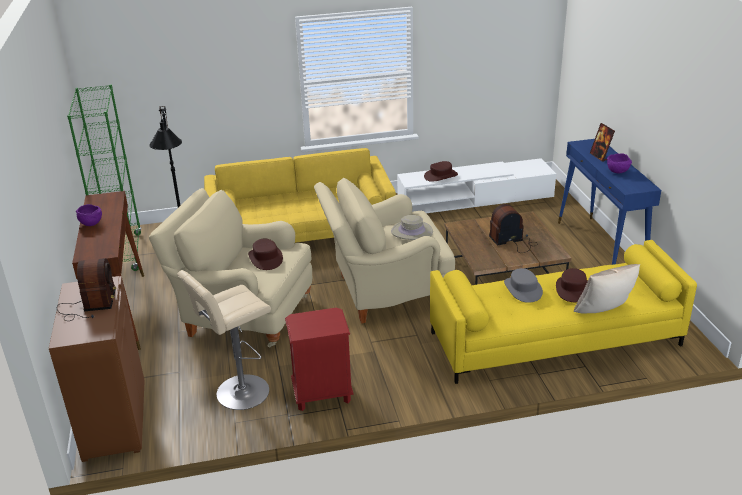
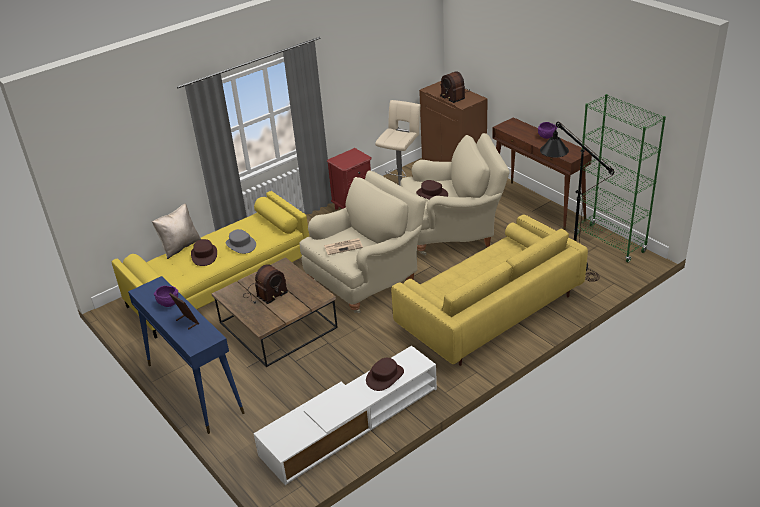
camera: 155 degrees right, 5 degrees up
beige hat [391,215,433,240] -> newspaper [324,238,363,255]

